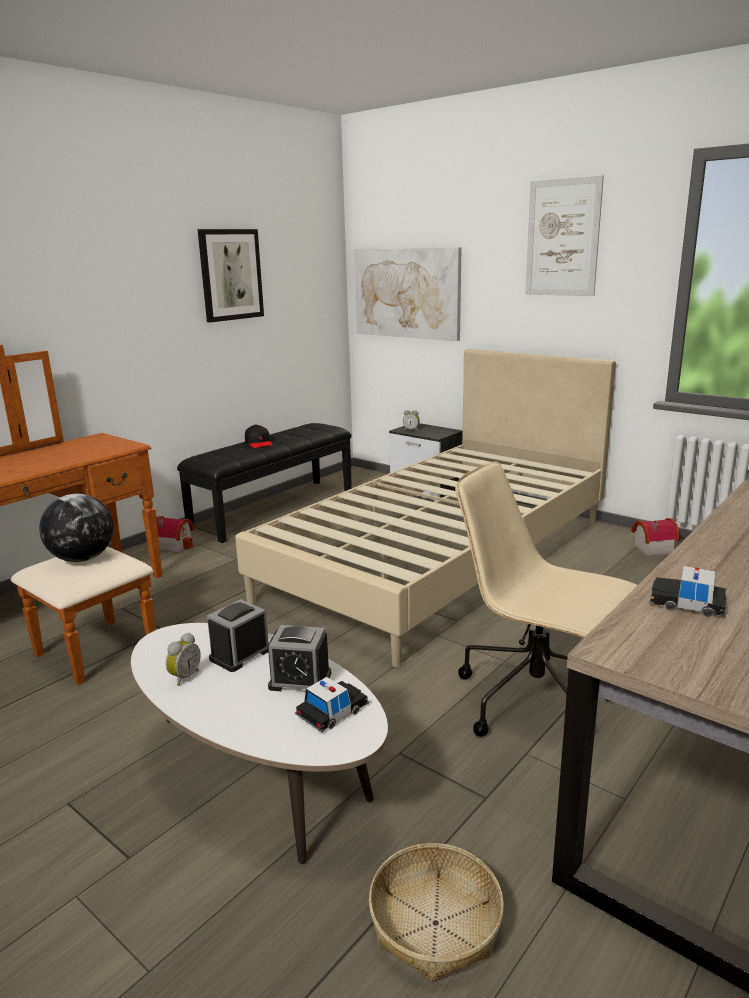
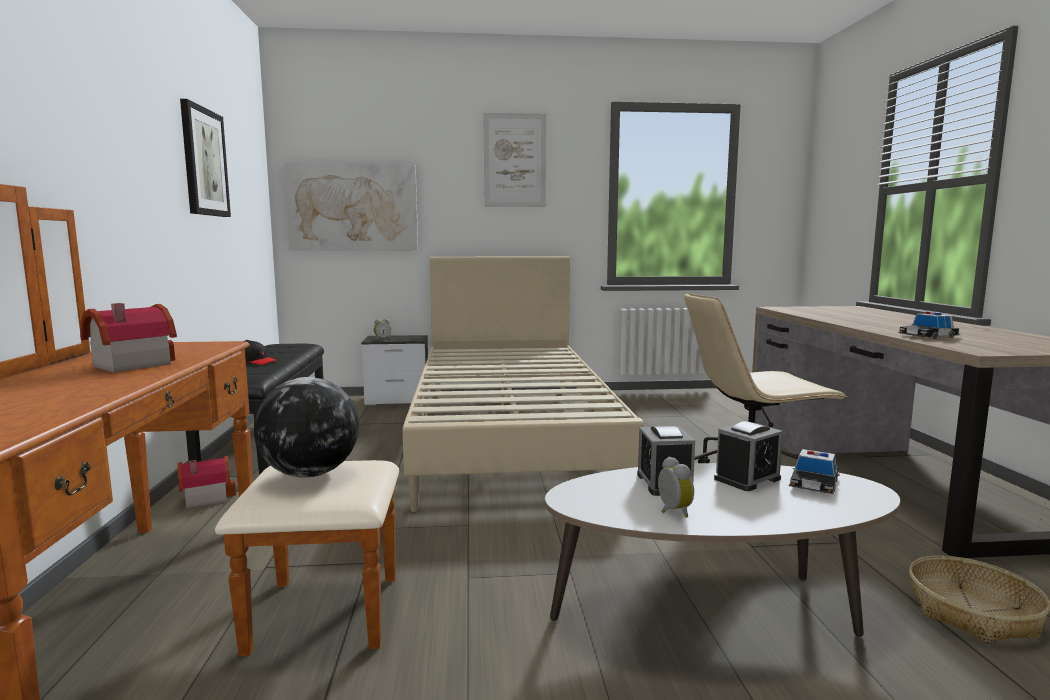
camera: 45 degrees left, 10 degrees down
toy car [295,677,369,732] -> toy car turned 150 degrees counterclockwise [789,449,840,494]
toy house [631,518,680,556] -> toy house moved to [80,303,177,373]

